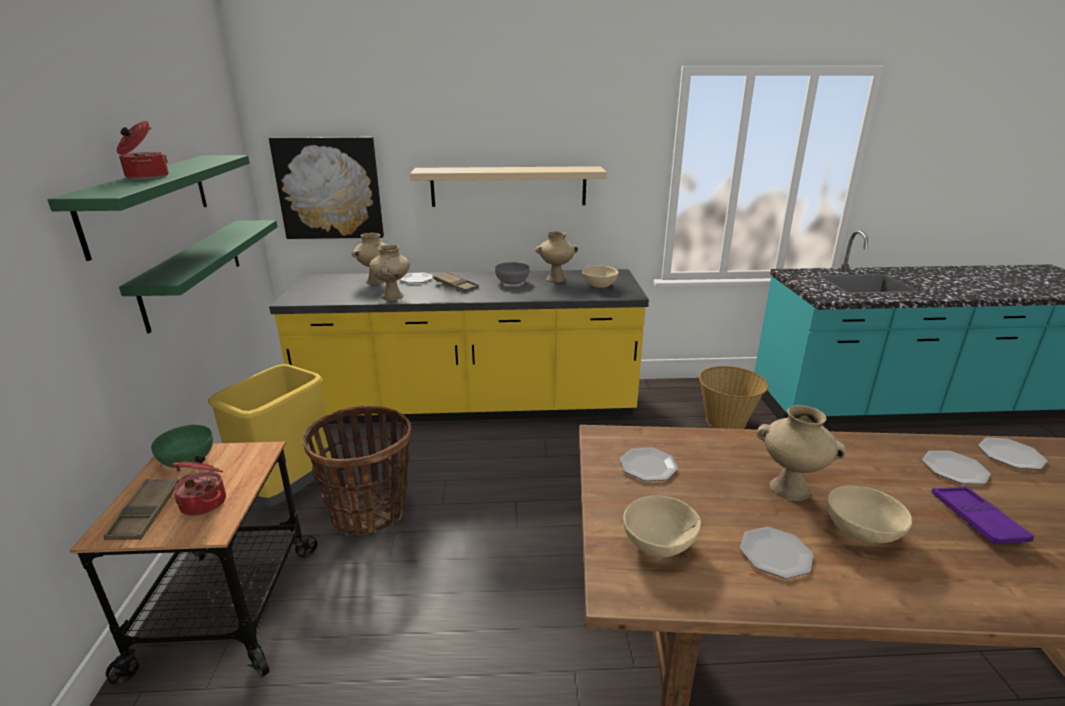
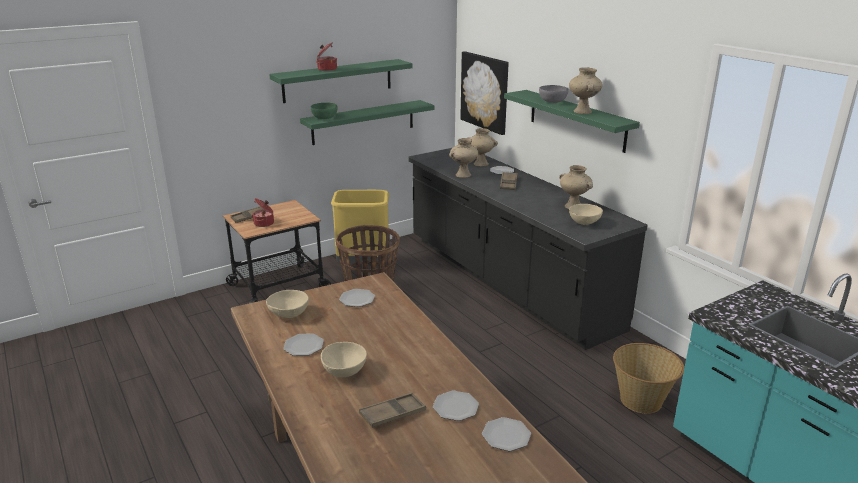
camera: 60 degrees right, 0 degrees up
green bowl [151,425,213,468] -> green bowl moved to [311,103,338,119]
yellow counter [269,269,649,424] -> black counter [408,148,647,350]
beige shelf [410,166,607,207] -> green shelf [504,90,640,153]
grey bowl [495,262,530,284] -> grey bowl moved to [539,85,569,103]
beige vase [757,405,846,501] -> beige vase moved to [569,67,603,114]
purple tray [931,486,1034,545] -> brown tray [359,393,426,428]

